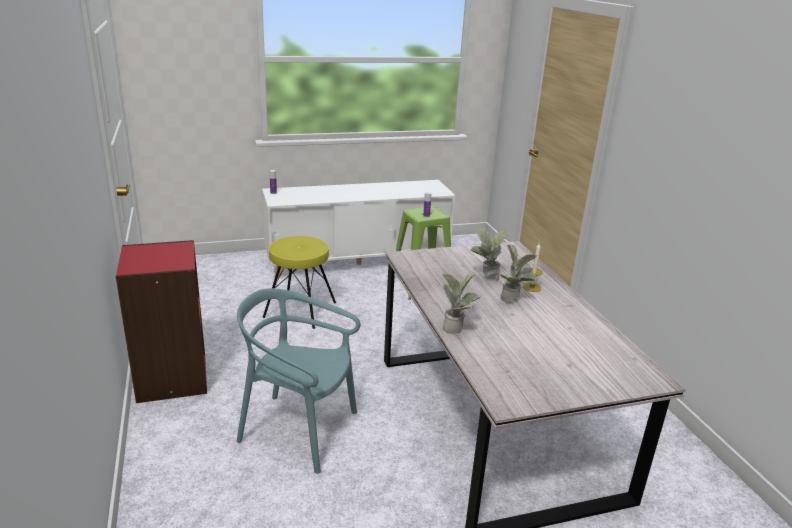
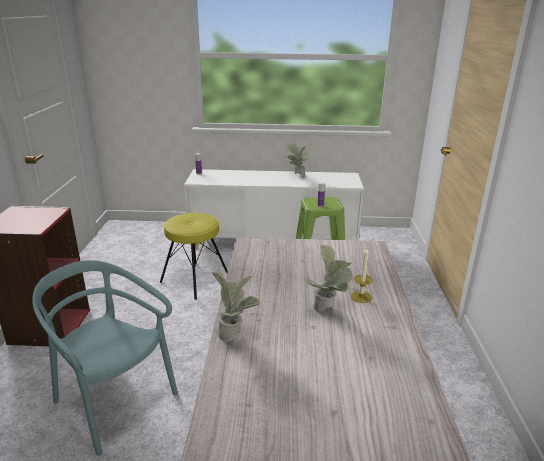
camera: 20 degrees right, 0 degrees up
potted plant [470,229,509,280] -> potted plant moved to [287,143,308,178]

